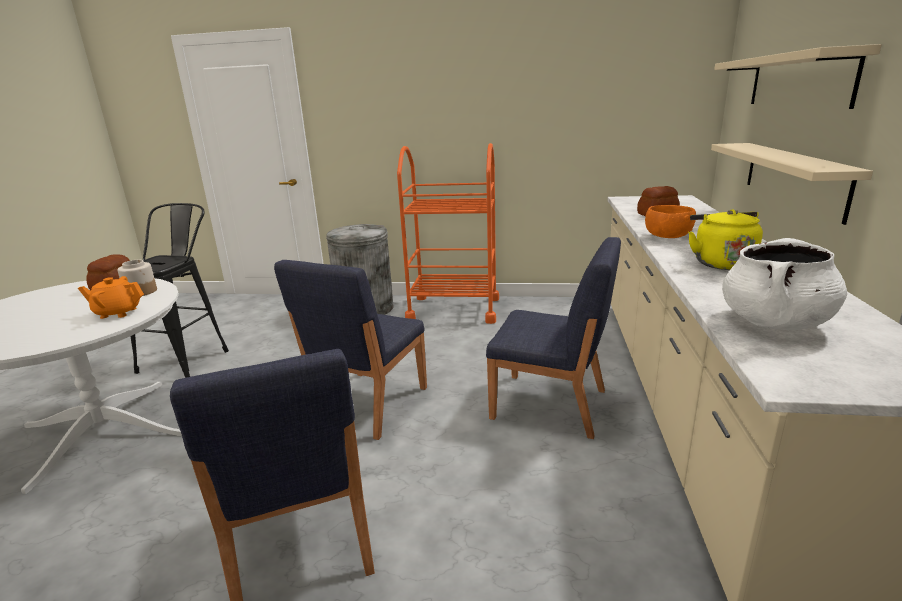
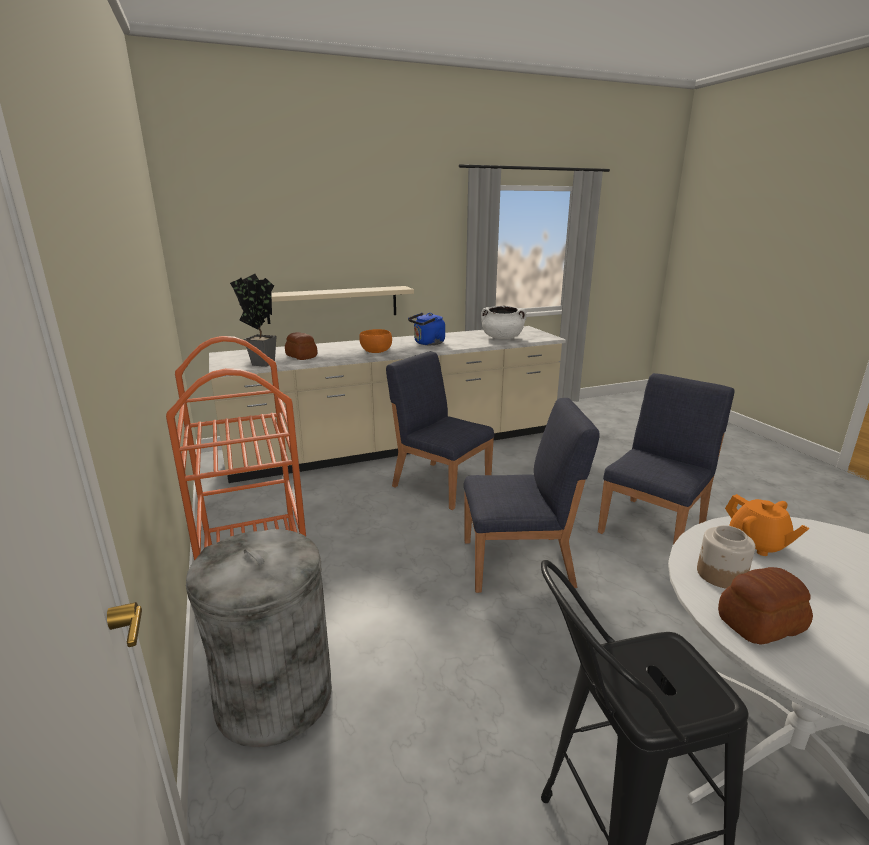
camera: 120 degrees left, 0 degrees up
blue chair [486,237,621,439] -> blue chair turned 45 degrees counterclockwise [386,351,494,510]
yellow kettle [688,209,763,270] -> blue kettle [408,313,445,345]
beige shelf [714,44,882,109] -> none
none -> potted plant [230,274,277,367]

